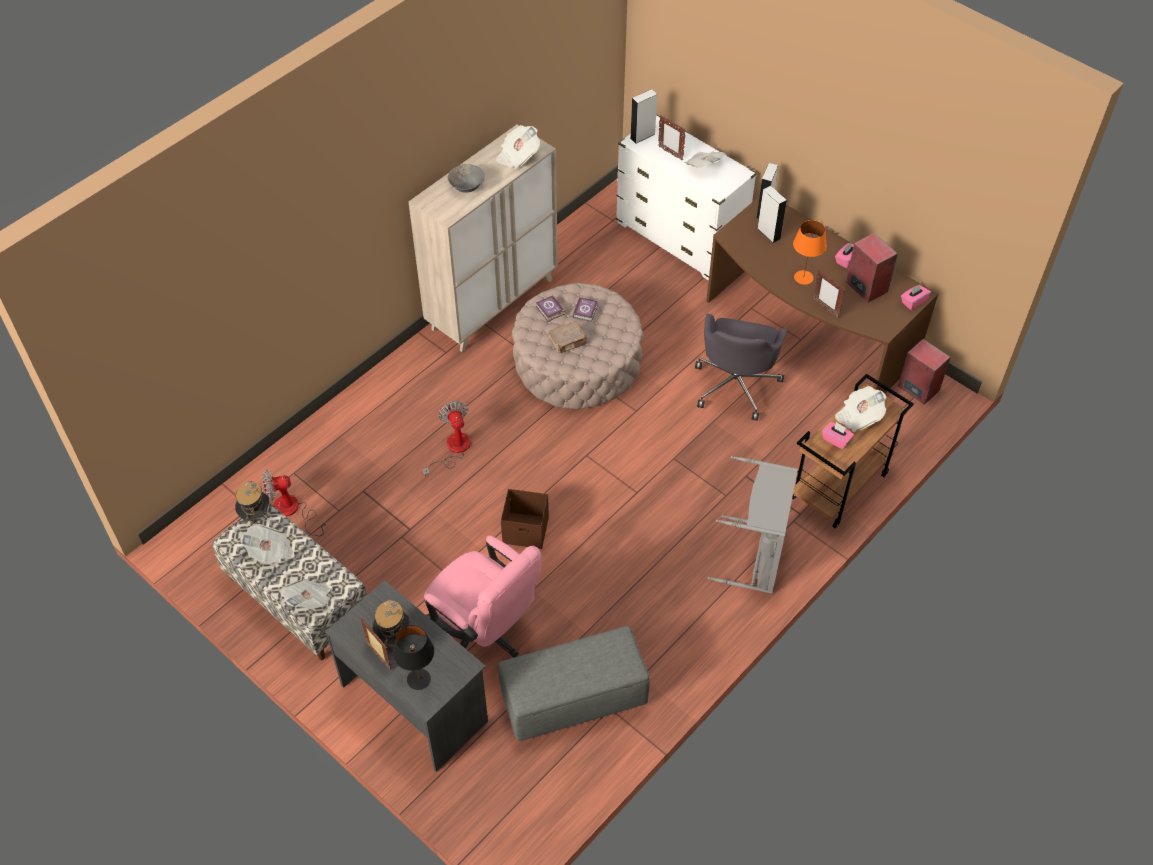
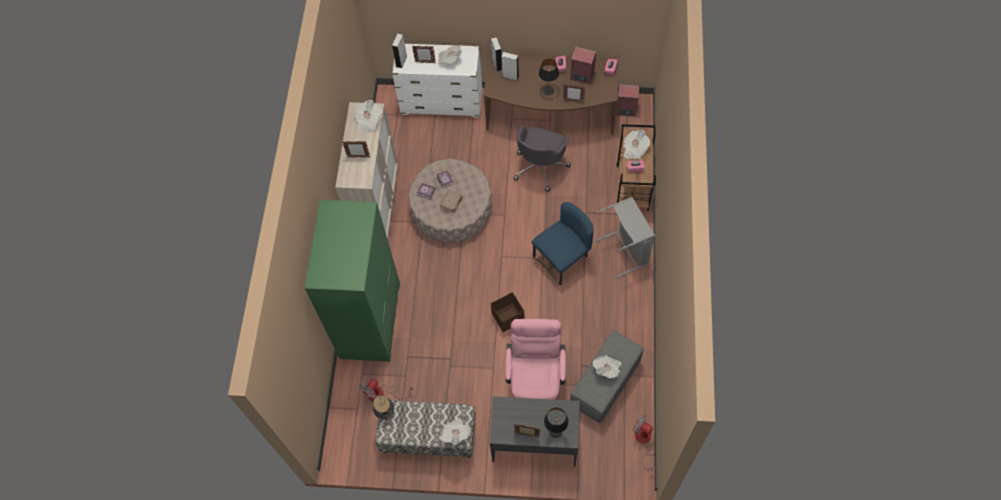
camera: 35 degrees left, 10 degrees up
newspaper [240,524,295,565] -> newspaper moved to [593,355,621,379]
hat [372,600,410,647] -> none
fan [422,401,471,477] -> fan moved to [633,415,655,472]
pink office chair [424,536,542,658] -> pink office chair turned 90 degrees counterclockwise [506,319,566,400]
grey bowl [448,164,485,193] -> picture frame [342,141,370,158]
grey office chair [695,314,787,421] -> grey office chair turned 45 degrees clockwise [514,125,571,192]
orange table lamp [793,220,827,285] -> black table lamp [539,59,559,96]
none -> green wardrobe [305,200,400,362]
none -> blue chair [532,202,594,286]

